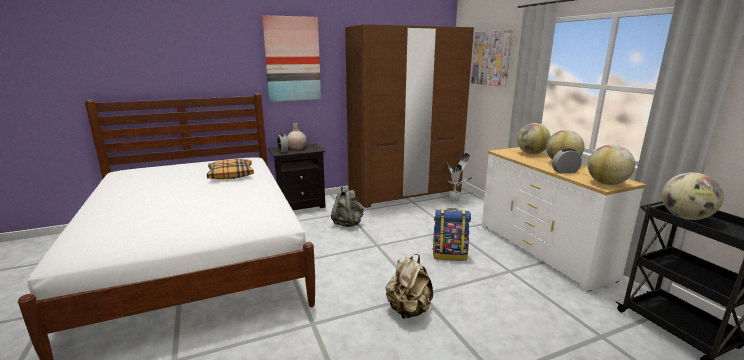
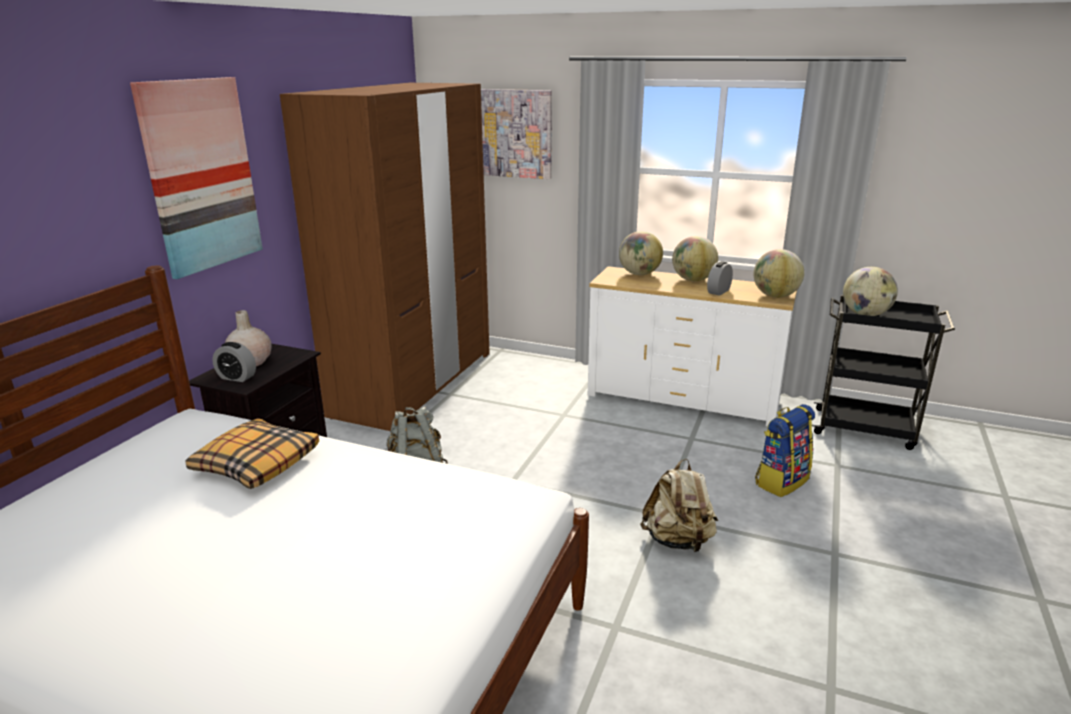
camera: 45 degrees left, 5 degrees up
backpack [432,208,471,261] -> backpack moved to [755,404,815,497]
potted plant [443,153,472,202] -> none

